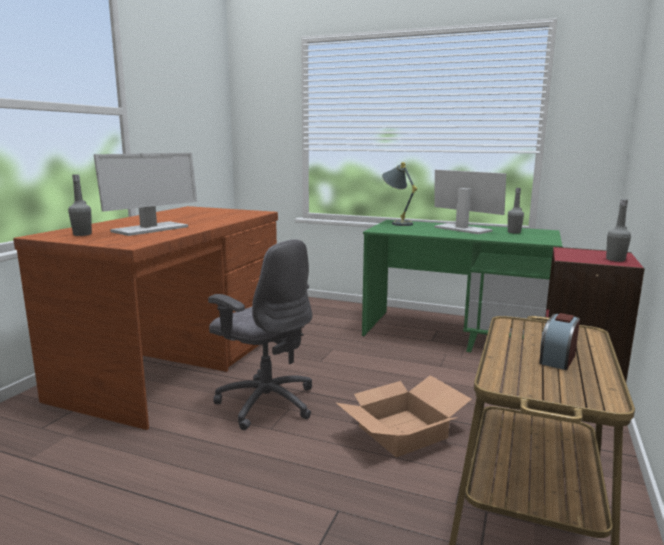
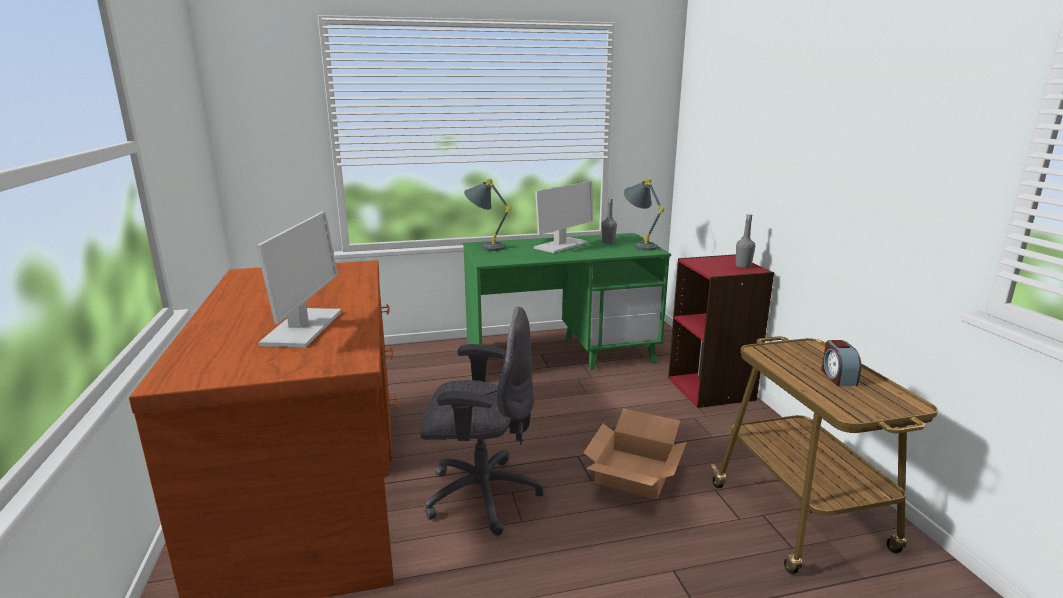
camera: 35 degrees left, 5 degrees up
grey bottle [68,174,92,236] -> none
monitor [434,170,506,234] -> monitor turned 120 degrees clockwise [534,181,593,253]
none -> grey table lamp [624,178,664,251]

